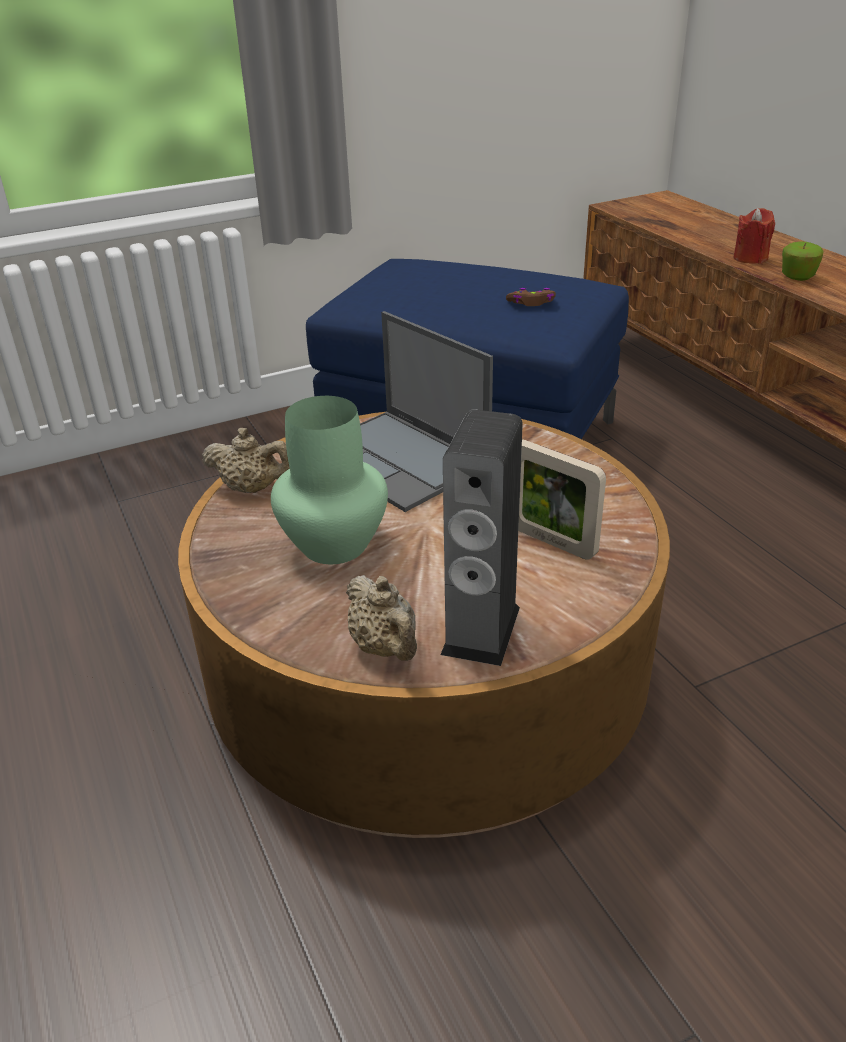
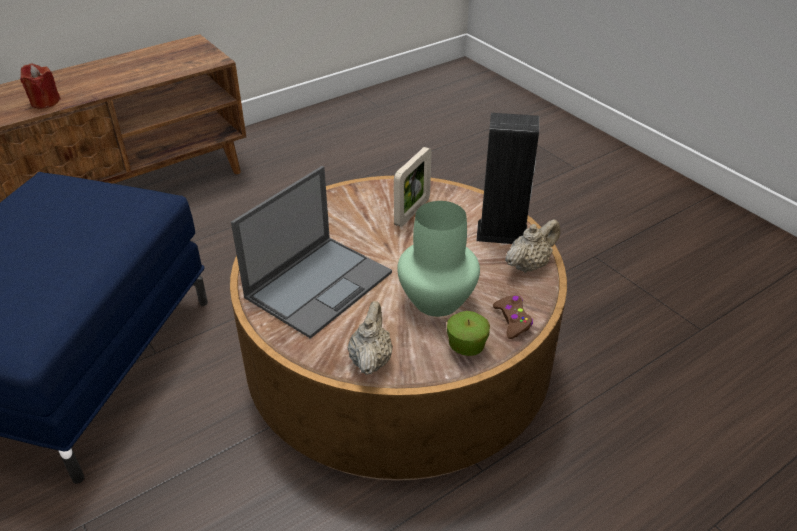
camera: 100 degrees left, 5 degrees up
brown game controller [506,288,556,306] -> brown game controller moved to [493,295,533,339]
apple [782,241,823,281] -> apple moved to [447,311,490,356]

